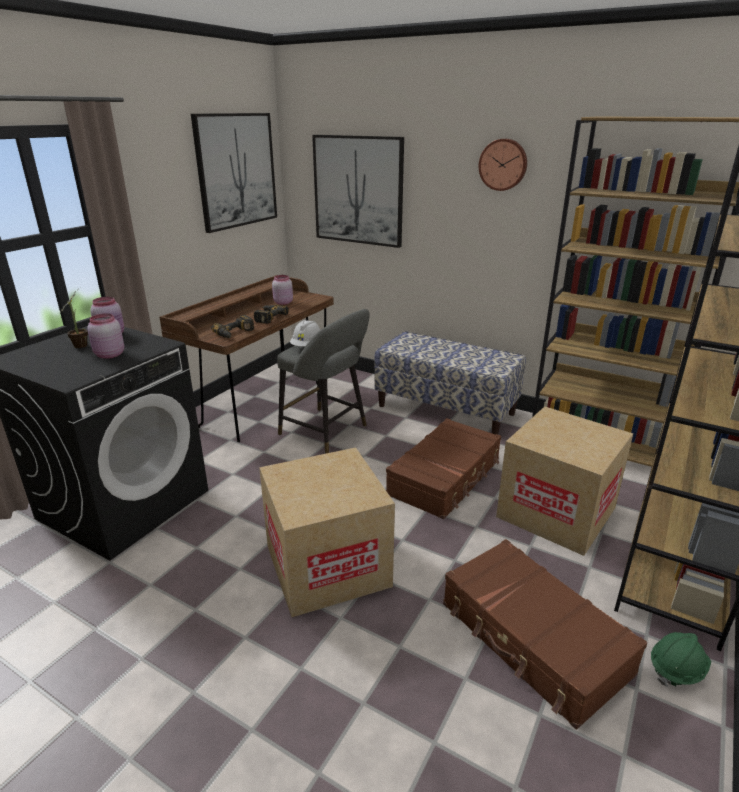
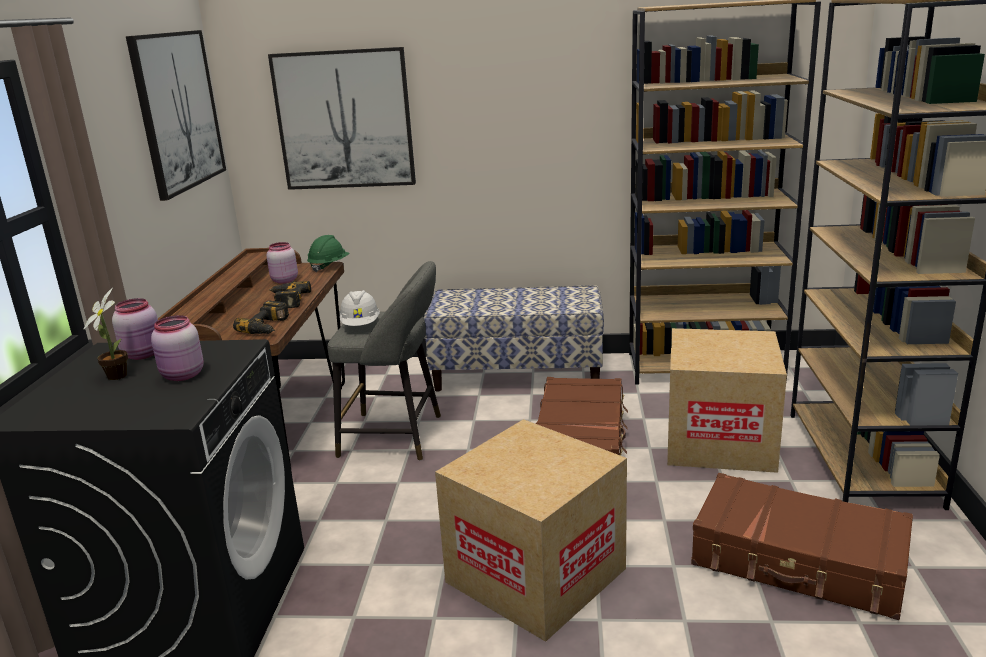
camera: 25 degrees left, 5 degrees down
wall clock [479,139,527,191] -> none
green hard hat [651,632,711,687] -> green hard hat moved to [307,235,350,273]

